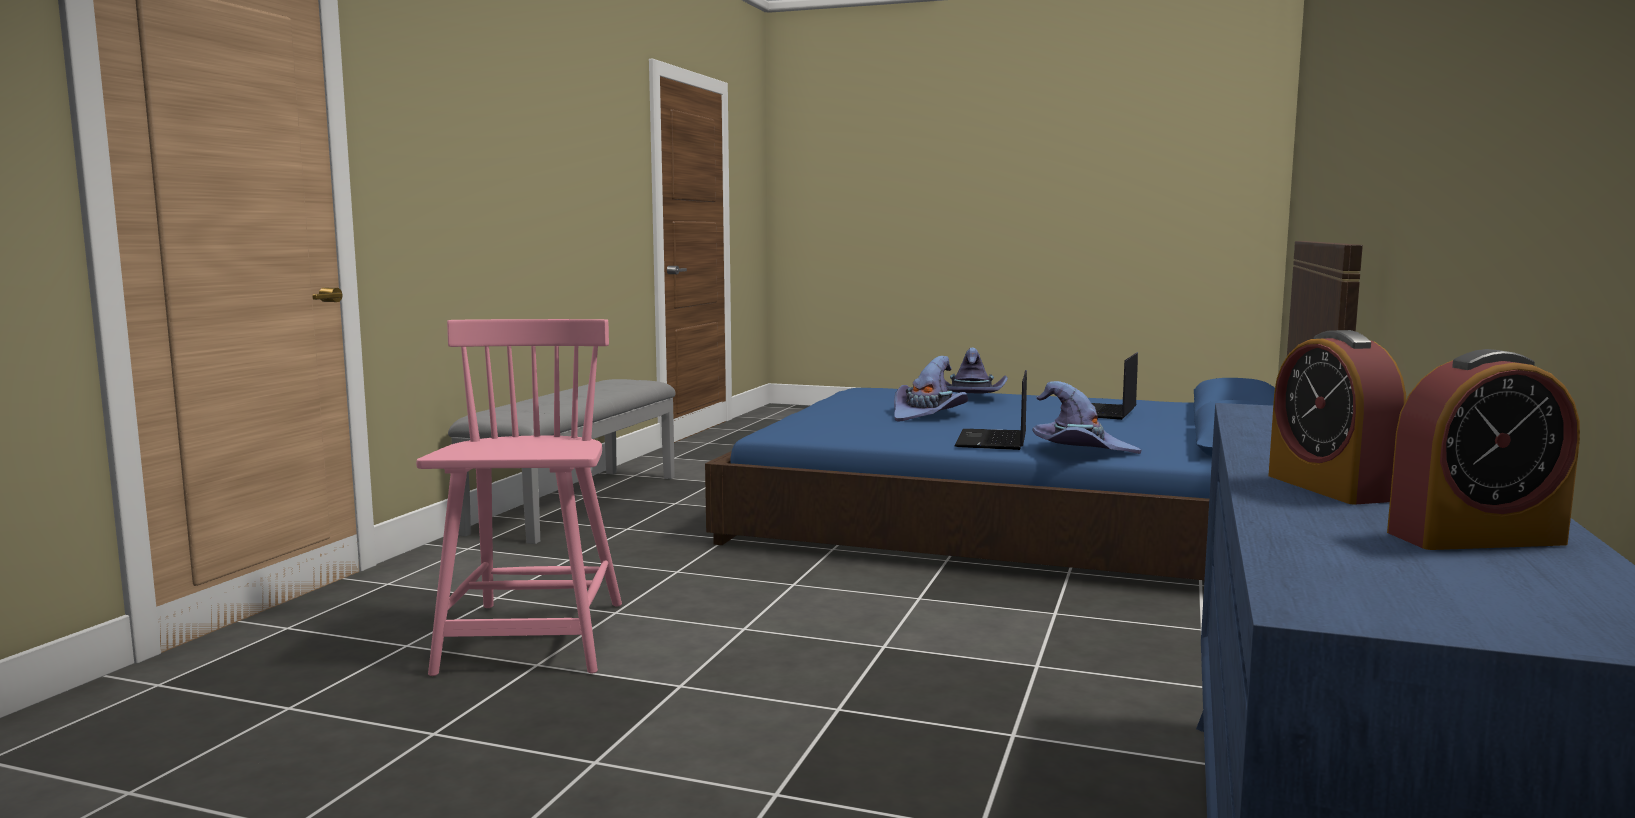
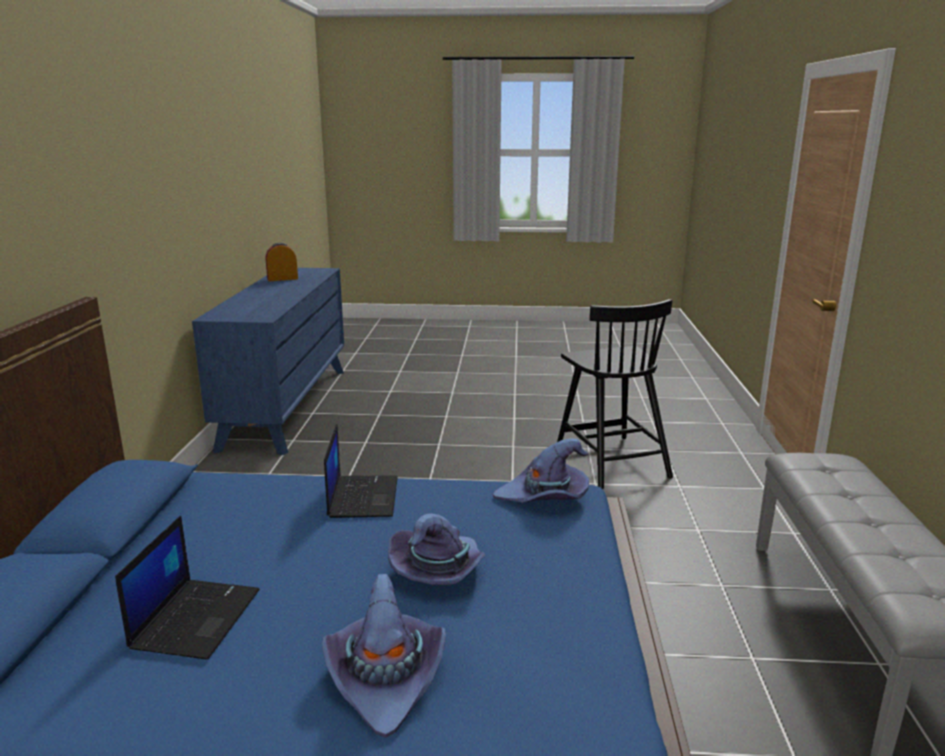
camera: 165 degrees right, 10 degrees up
pink chair [416,319,622,676] -> black chair [557,299,673,489]
purple hat [1033,381,1141,454] -> purple hat moved to [493,438,589,503]
alarm clock [1268,330,1406,504] -> none

